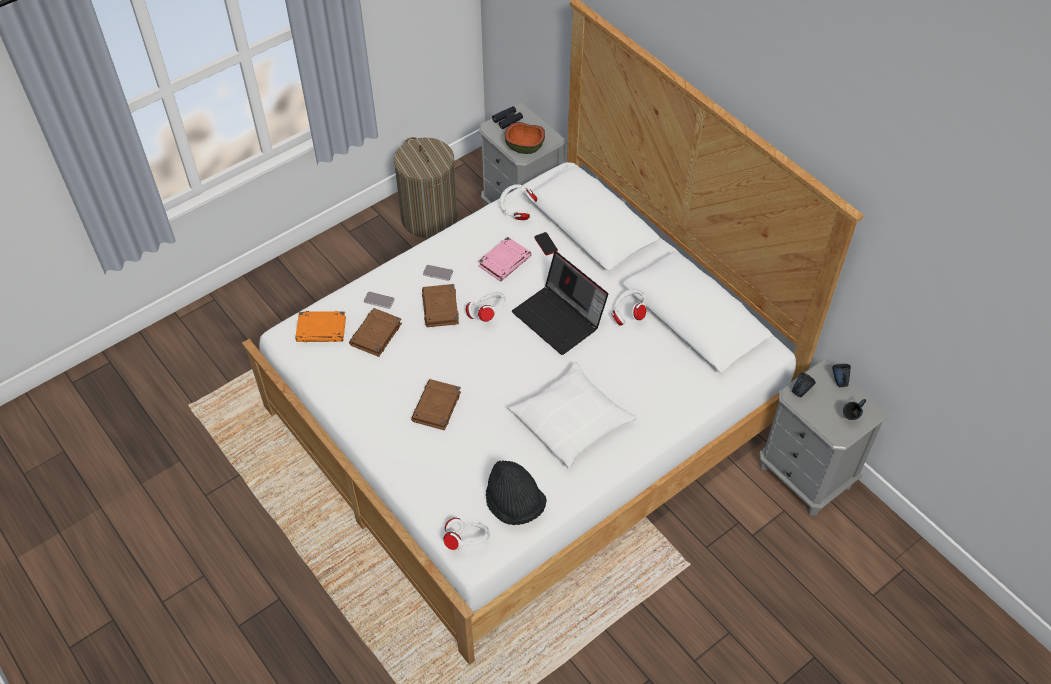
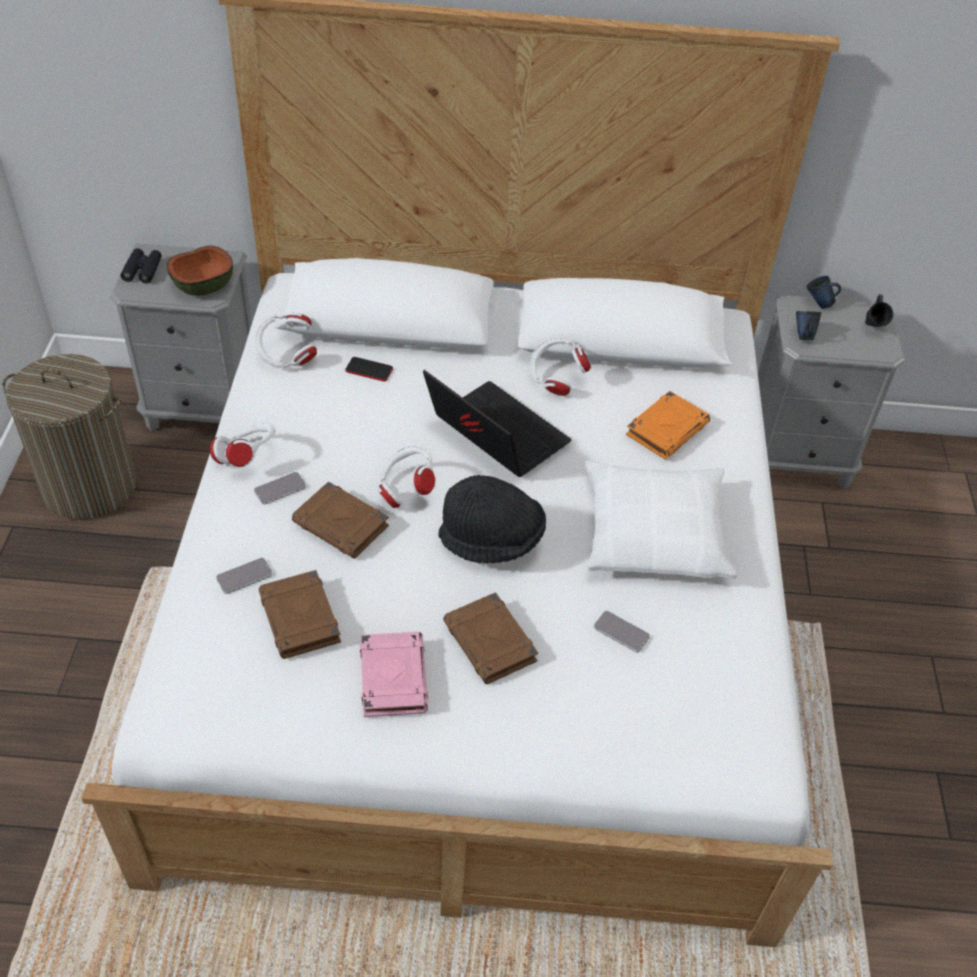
camera: 50 degrees left, 5 degrees down
orange book [295,311,346,342] -> orange book moved to [626,391,710,459]
white headphones [443,518,490,550] -> white headphones moved to [210,422,276,467]
pink book [478,237,531,281] -> pink book moved to [360,632,428,717]
black hat [486,461,547,525] -> black hat moved to [439,475,546,563]
laptop [512,251,608,355] -> laptop turned 135 degrees counterclockwise [423,370,571,477]
none -> phone [594,611,650,652]

